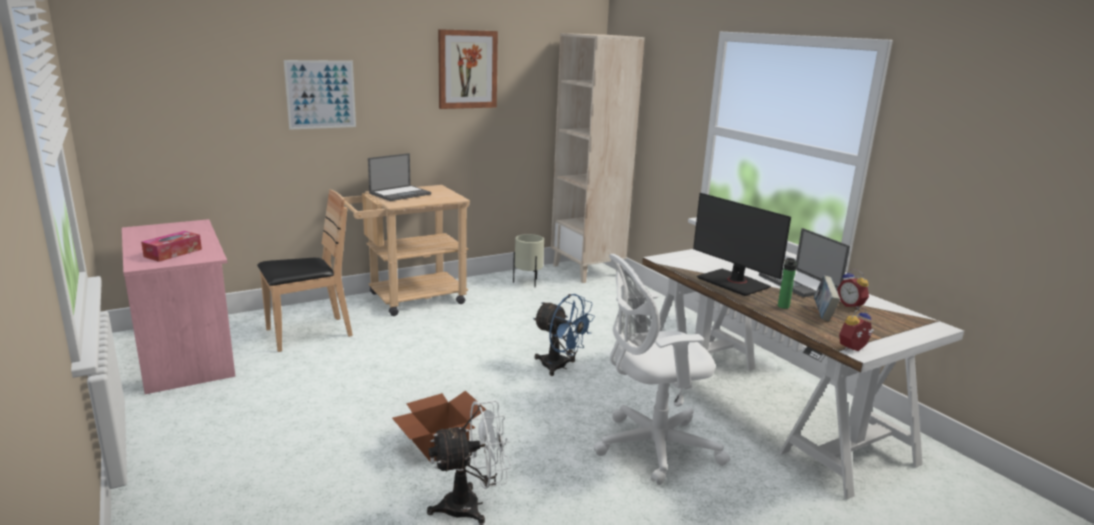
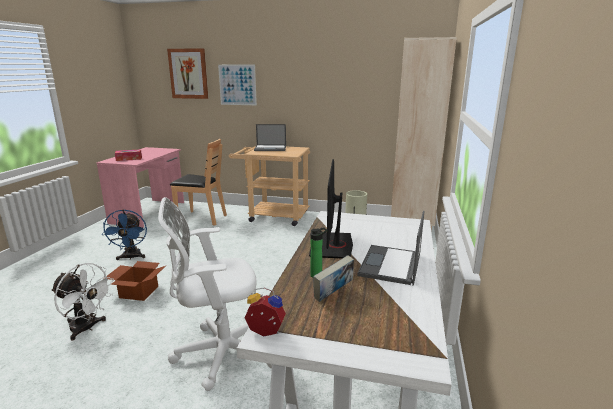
camera: 45 degrees right, 0 degrees up
picture [438,29,498,109] -> picture moved to [167,48,208,99]
blue fan [533,294,595,376] -> blue fan moved to [102,209,147,260]
white office chair [593,254,730,485] -> white office chair turned 45 degrees counterclockwise [158,197,272,391]
alarm clock [837,269,869,309] -> none

